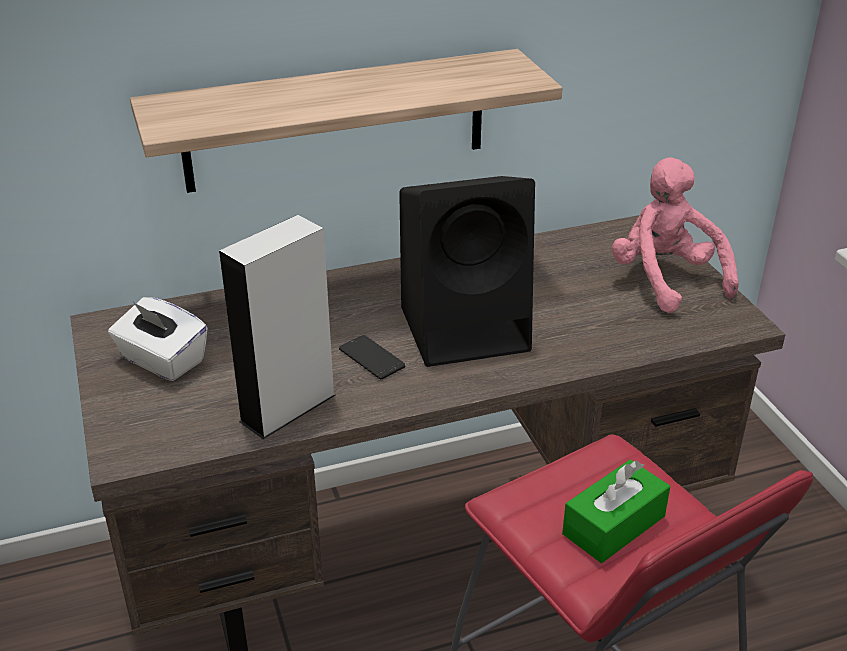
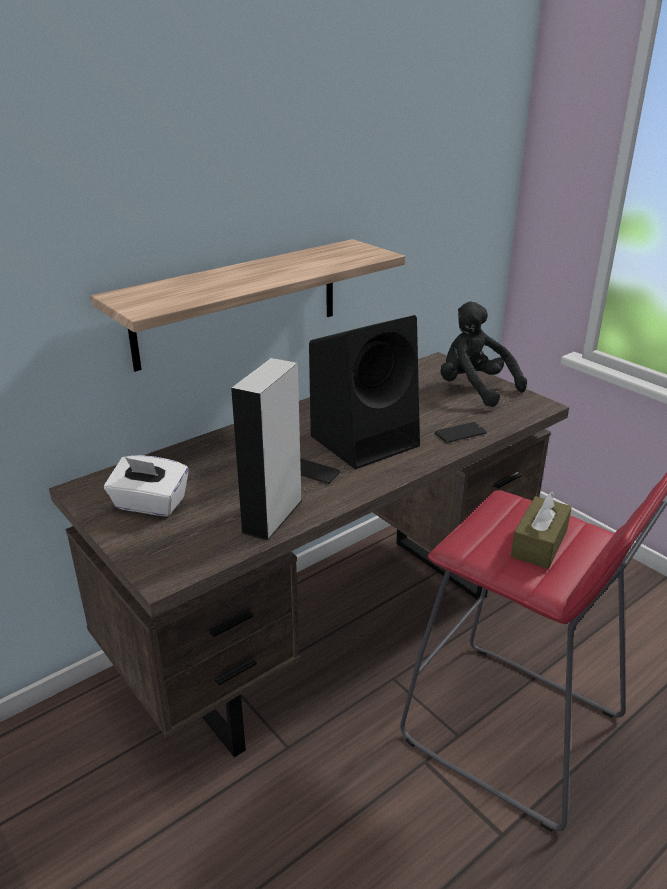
camera: 20 degrees left, 5 degrees down
green tissue box [562,459,670,563] -> brown tissue box [511,491,572,569]
pink plush toy [612,157,739,313] -> black plush toy [440,302,527,407]
none -> phone [435,422,487,443]

